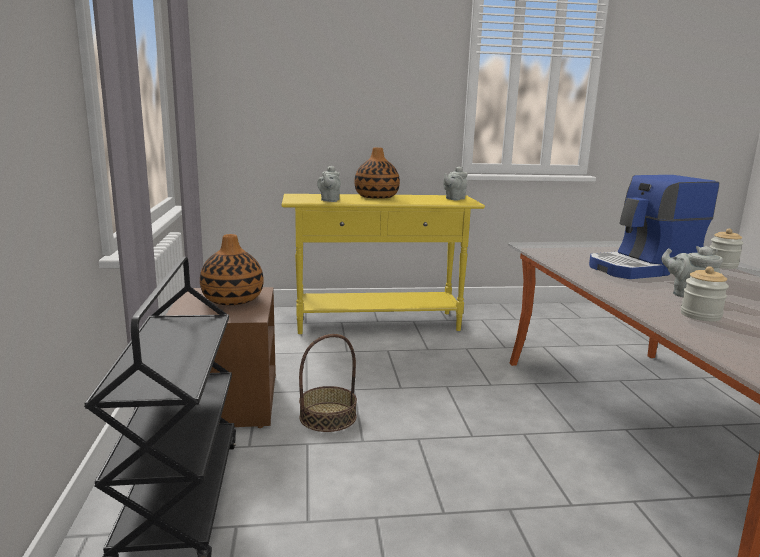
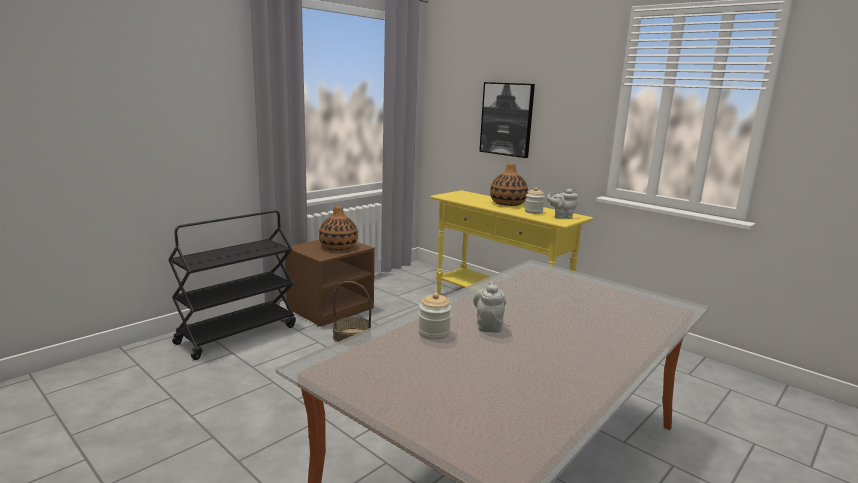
camera: 50 degrees right, 0 degrees up
grey teapot [317,166,341,202] -> none
coffee machine [589,175,719,279] -> none
jar [710,229,743,269] -> jar moved to [525,187,545,214]
none -> picture [479,82,535,158]

